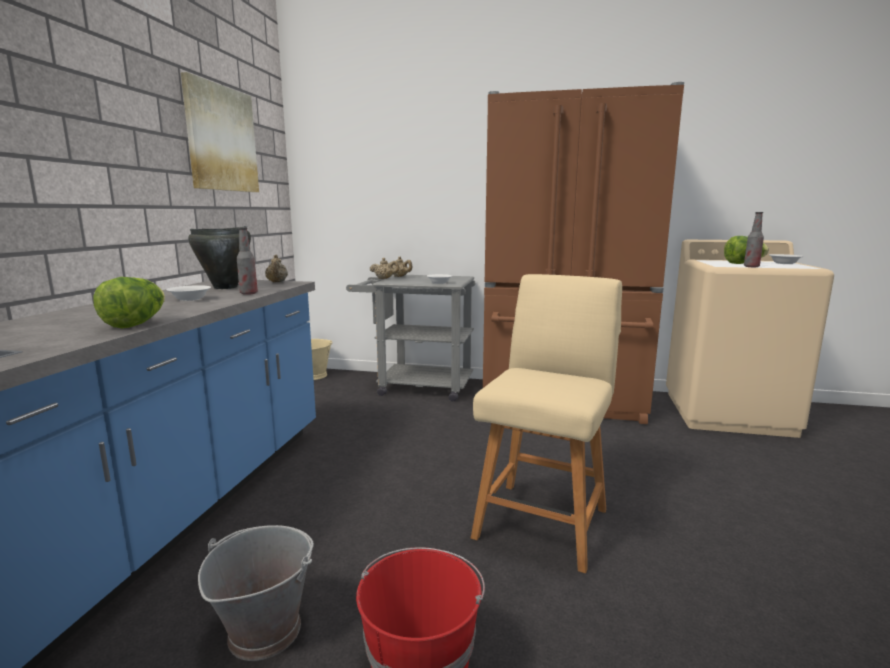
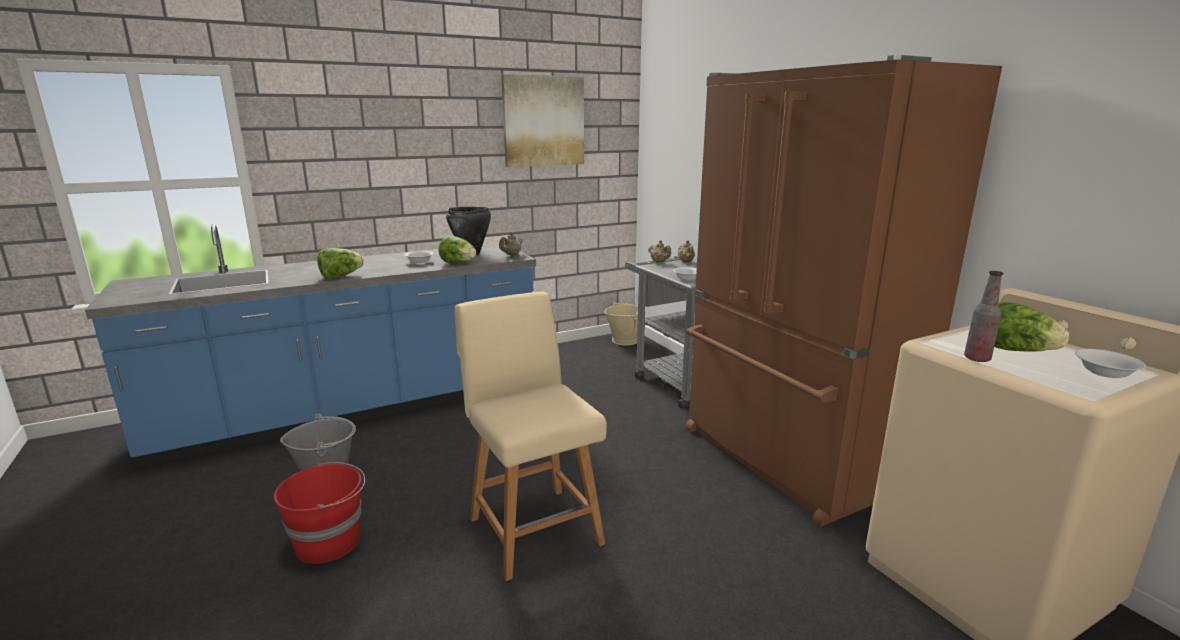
camera: 50 degrees right, 5 degrees up
bottle [237,228,258,295] -> lettuce [438,236,476,263]
beige chair [471,274,622,573] -> beige chair turned 105 degrees counterclockwise [455,292,607,581]

